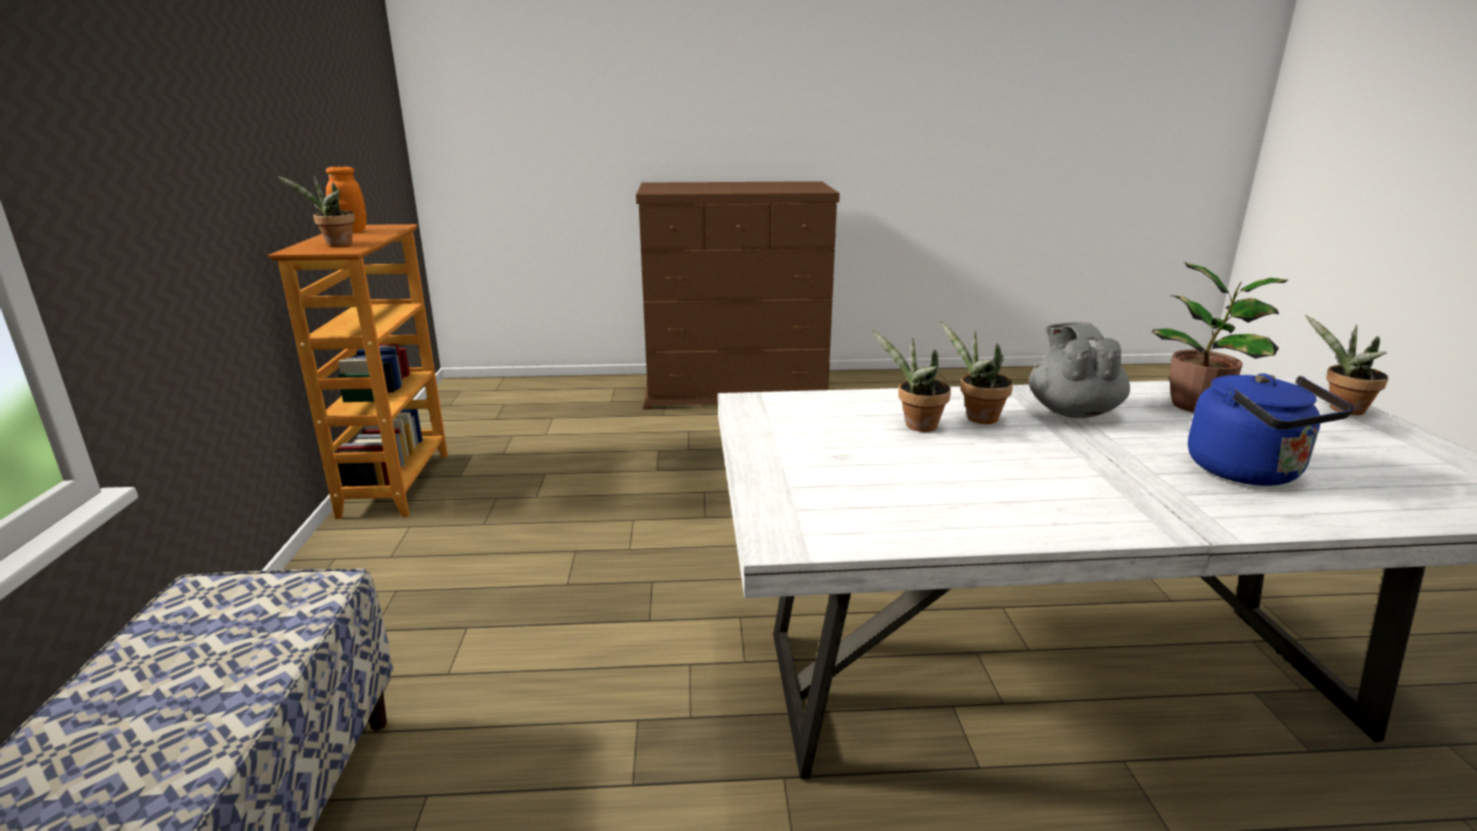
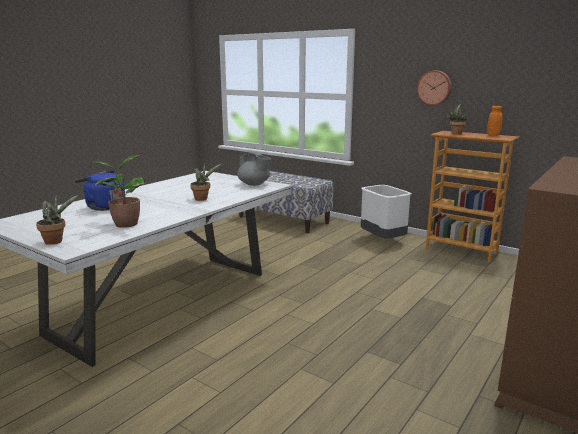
camera: 130 degrees right, 5 degrees down
potted plant [872,330,951,432] -> none
grey teapot [1029,322,1130,418] -> grey teapot moved to [237,152,271,186]
none -> white trash can [361,185,411,239]
none -> wall clock [417,70,451,106]

